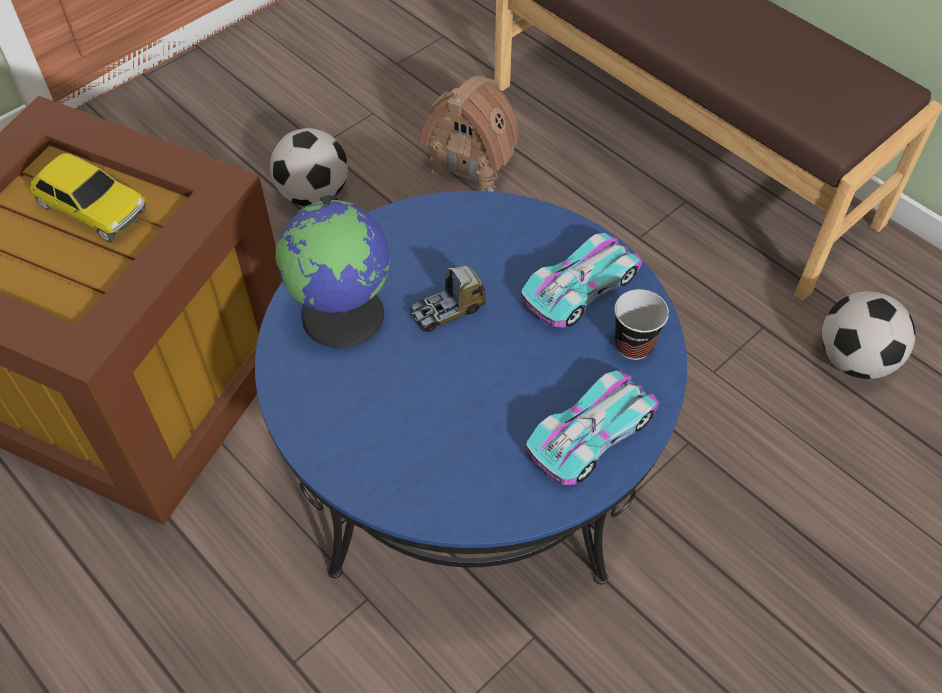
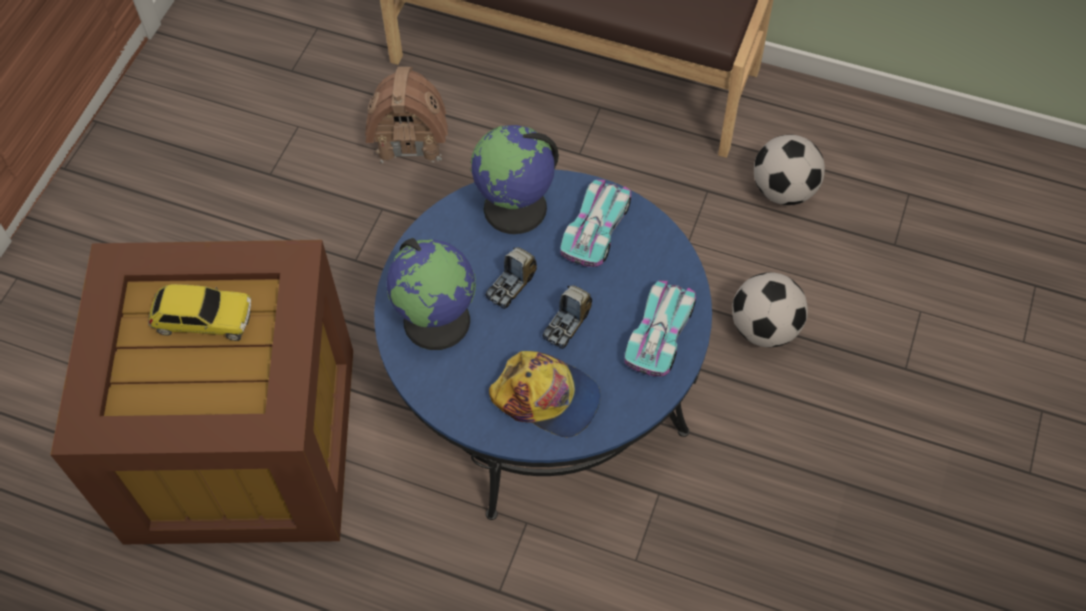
camera: 25 degrees left, 5 degrees up
football [270,128,348,206] -> football moved to [732,272,808,347]
cup [615,289,669,360] -> none
none -> globe [471,124,559,234]
none -> cap [489,351,601,437]
none -> toy truck [542,285,592,349]

